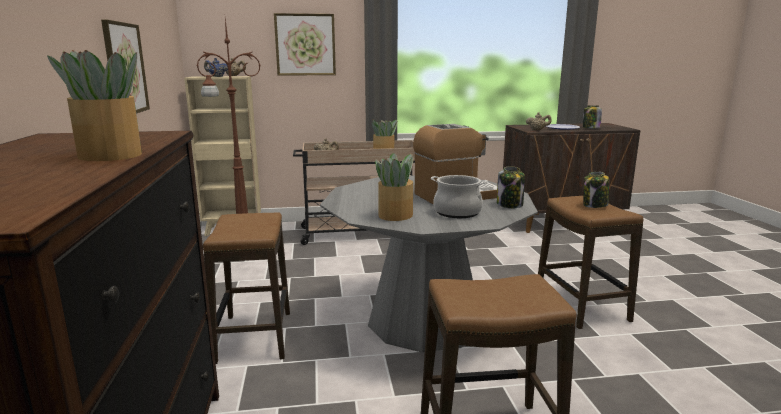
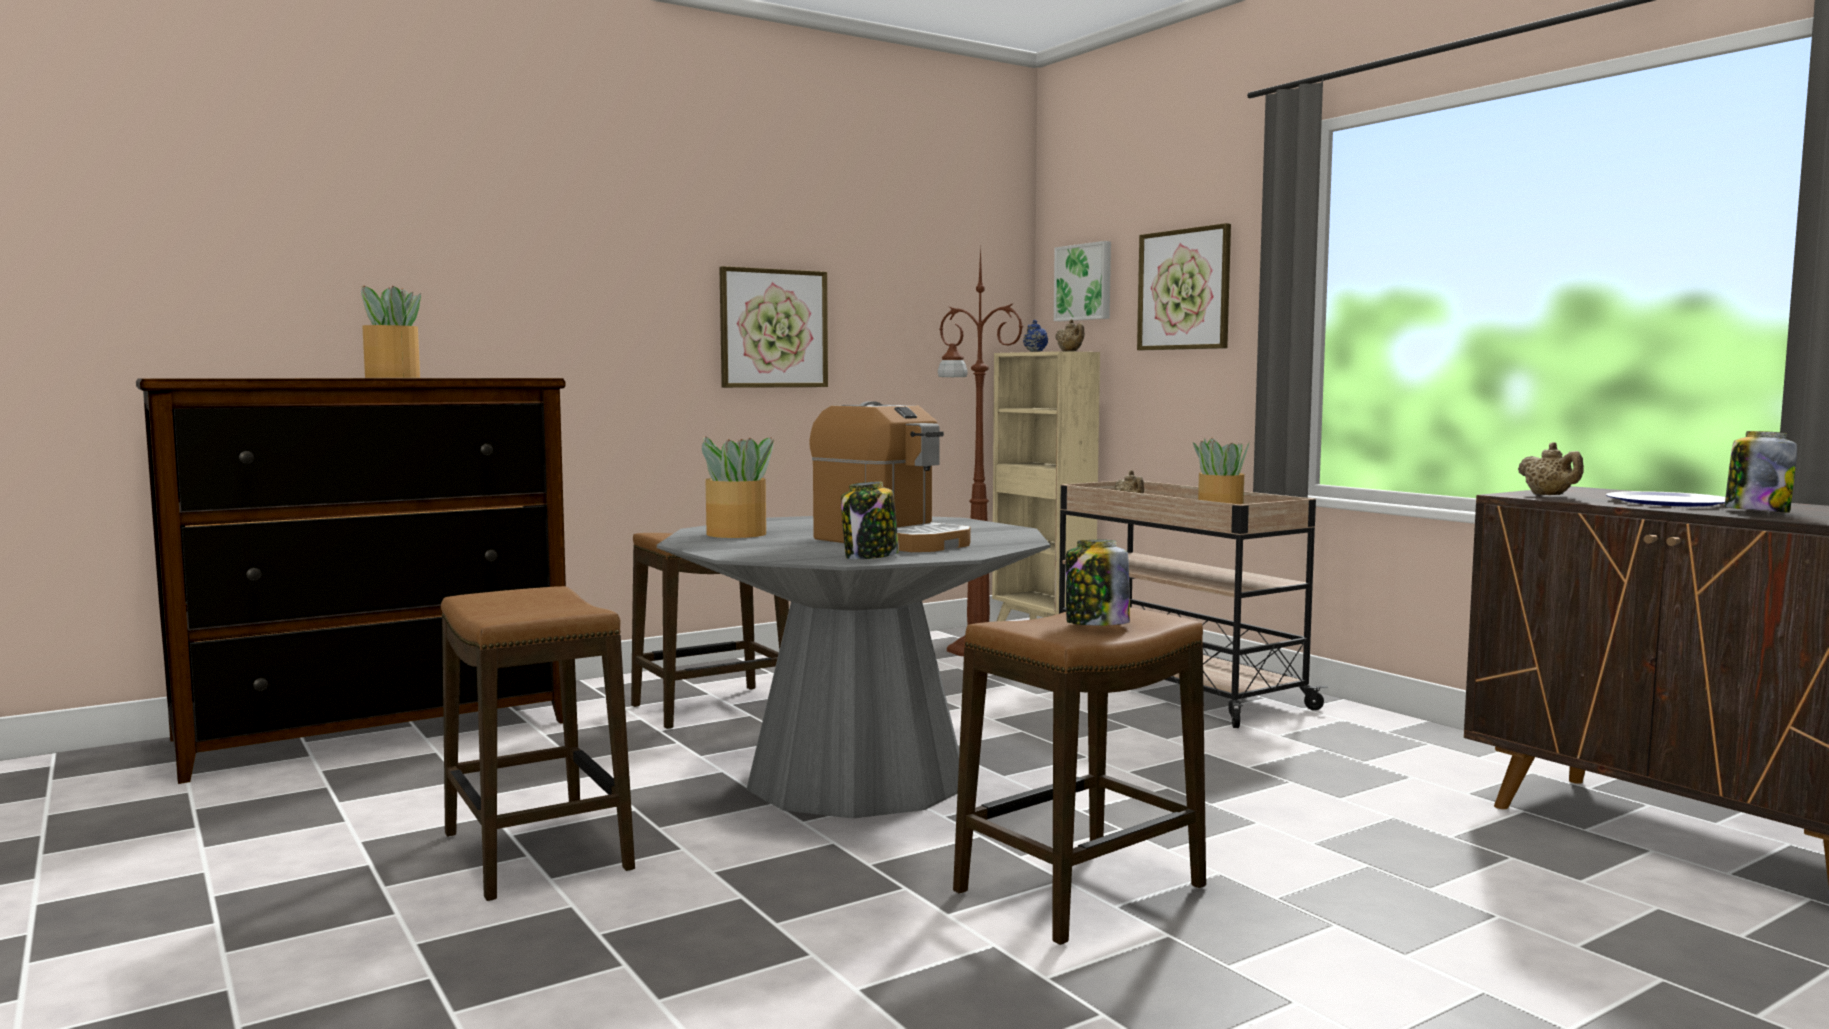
camera: 65 degrees right, 10 degrees down
cooking pot [431,175,488,218] -> none
none -> picture [1054,241,1111,321]

